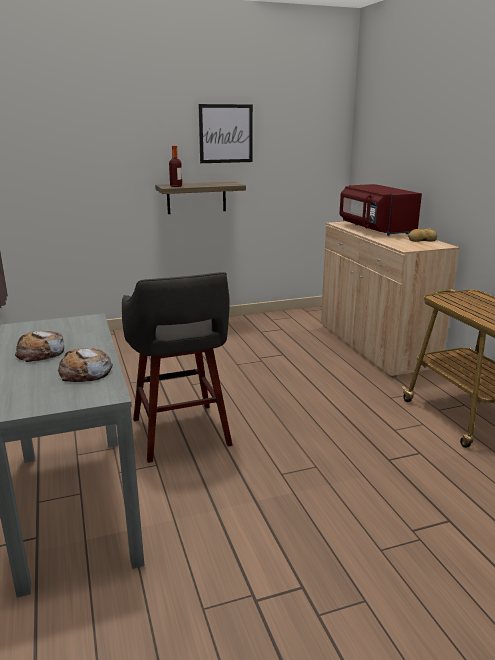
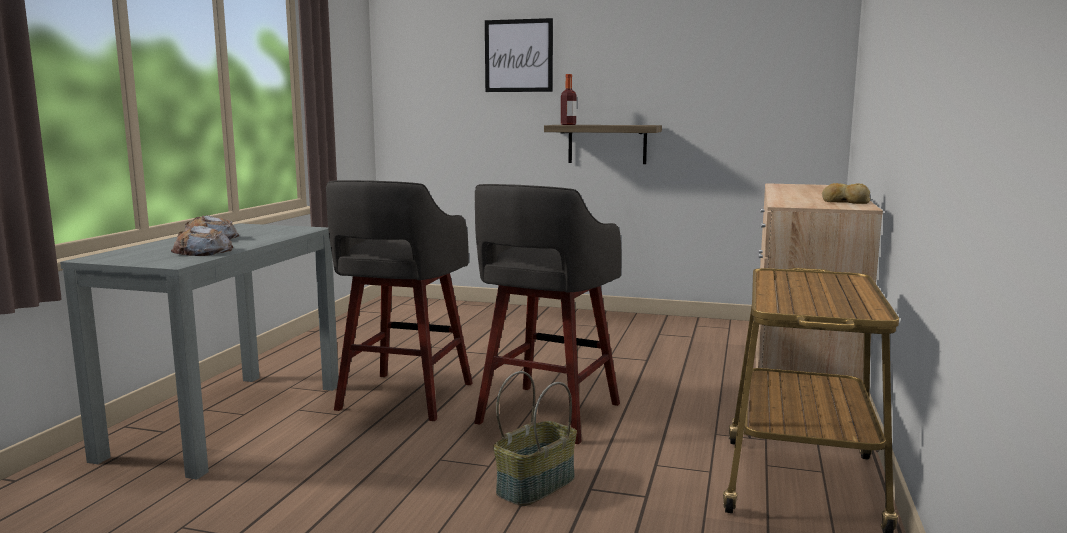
camera: 35 degrees right, 10 degrees down
picture [198,104,253,163] -> picture moved to [485,18,553,92]
red microwave [339,184,422,236] -> none
none -> grey stool [474,184,622,444]
none -> basket [493,371,577,506]

